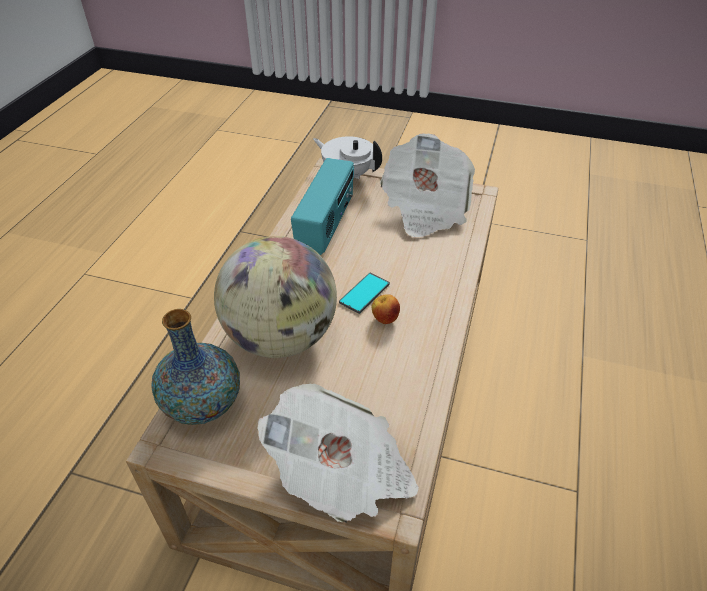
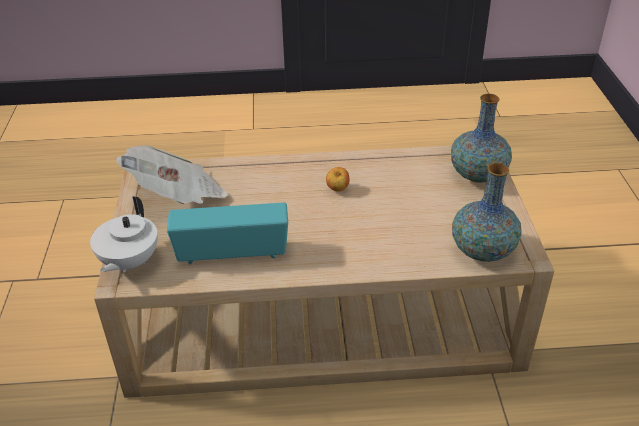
camera: 110 degrees left, 5 degrees down
globe [214,236,337,358] -> none
newspaper [257,384,419,523] -> vase [451,93,512,183]
phone [339,273,390,314] -> none

